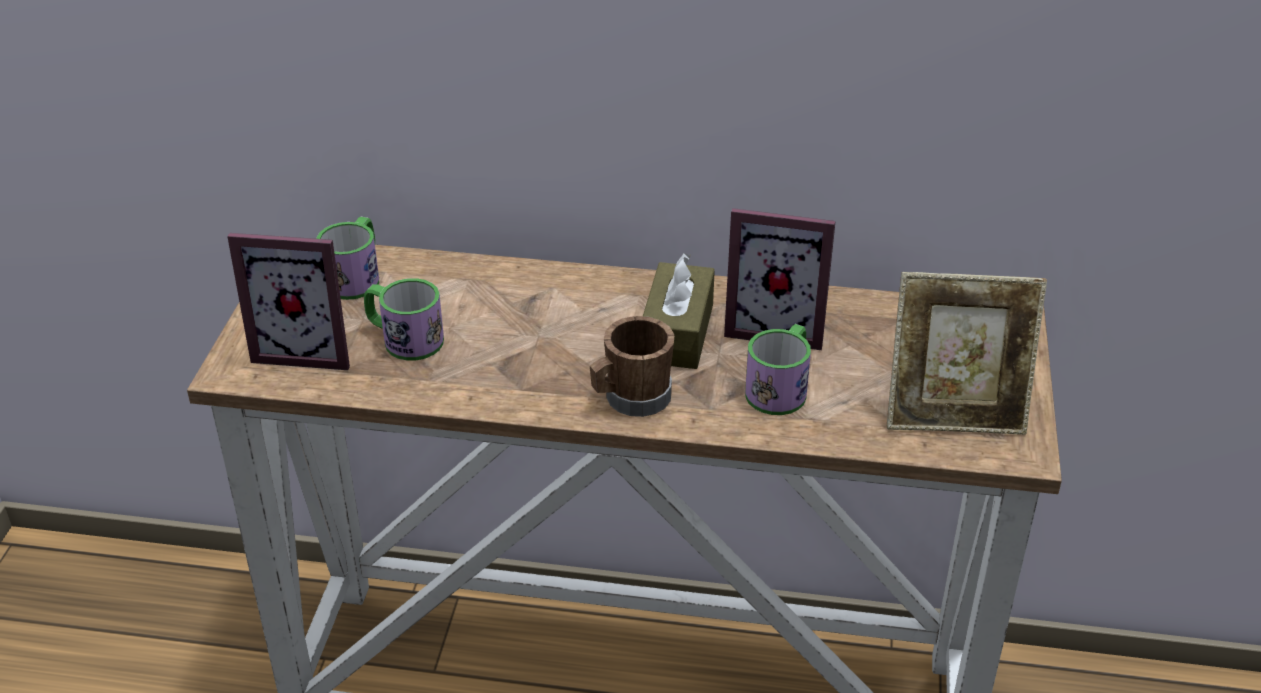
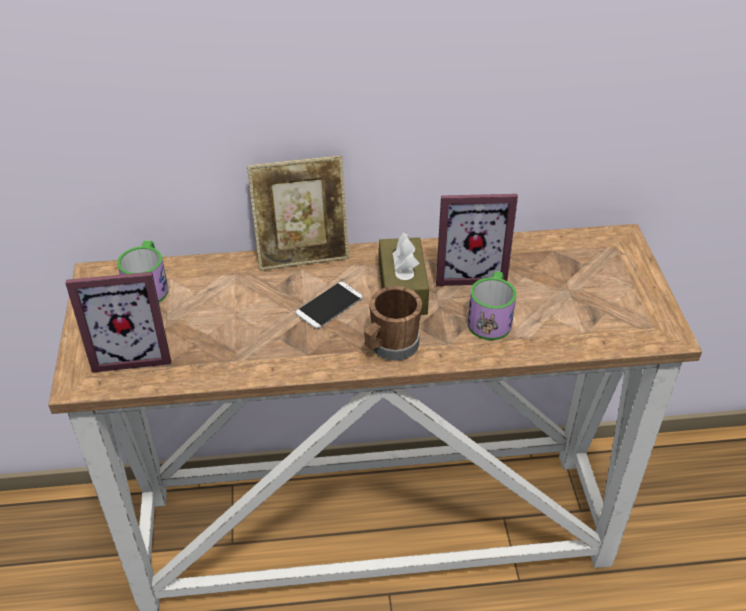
camera: 15 degrees left, 5 degrees up
mug [364,278,444,360] -> none
picture frame [887,272,1047,435] -> picture frame moved to [247,156,349,271]
none -> phone [296,282,363,329]

